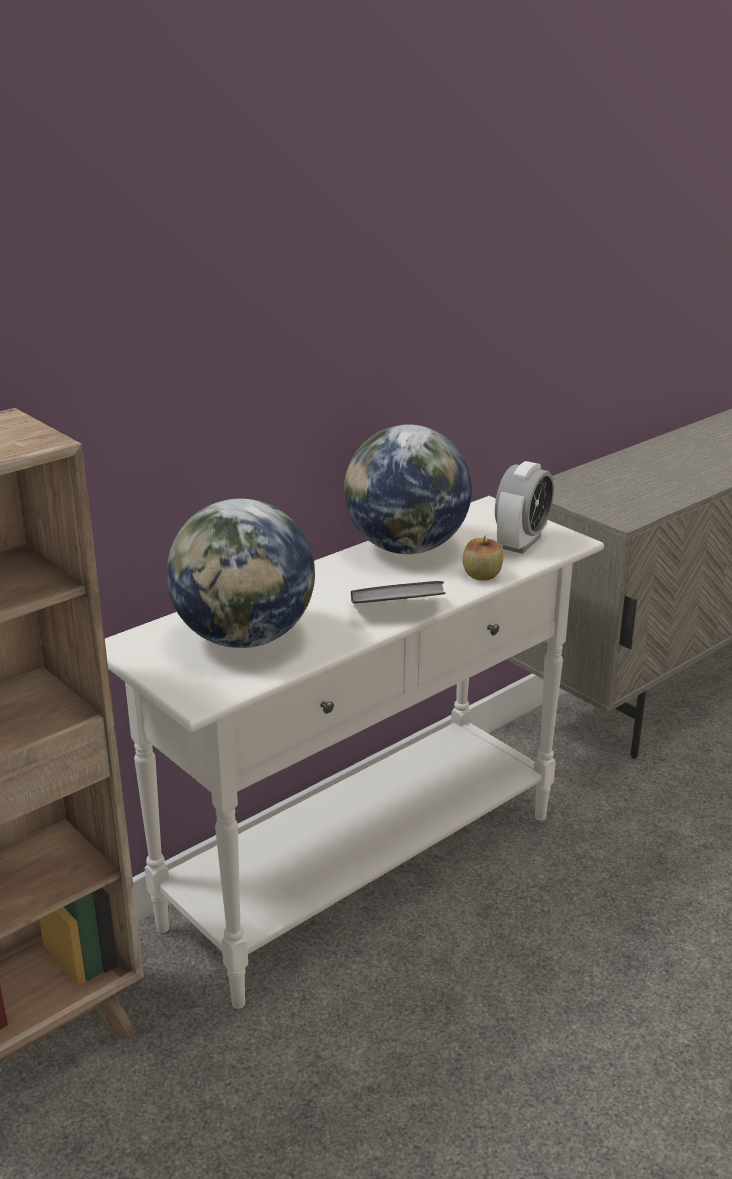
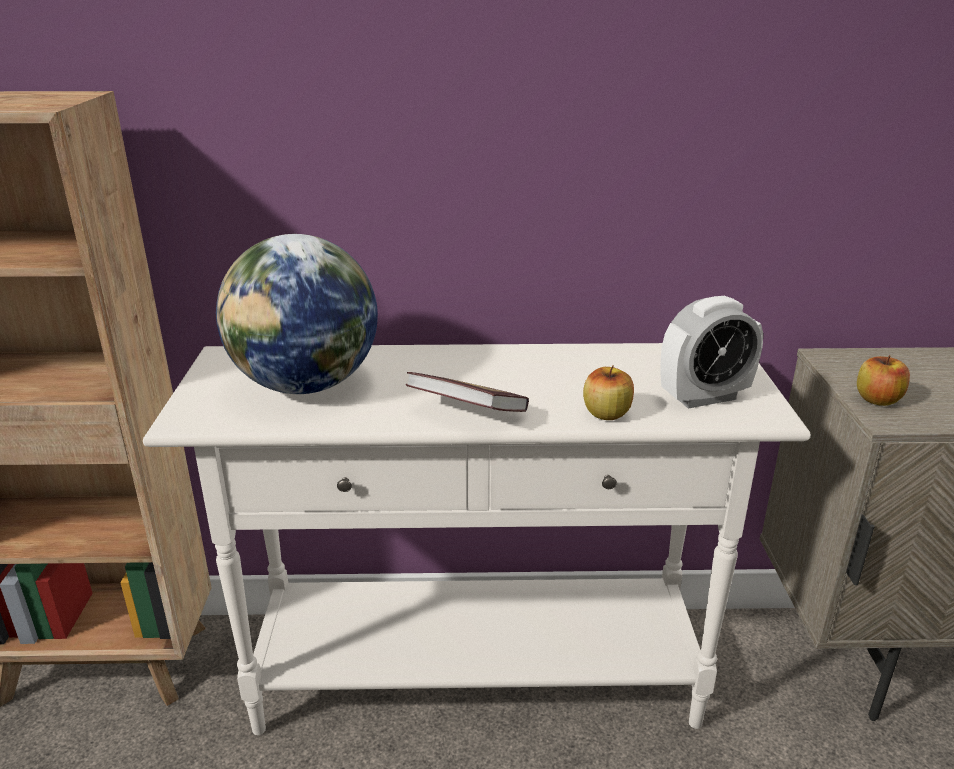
camera: 40 degrees right, 0 degrees up
globe [344,424,472,554] -> none
none -> apple [857,355,910,406]

